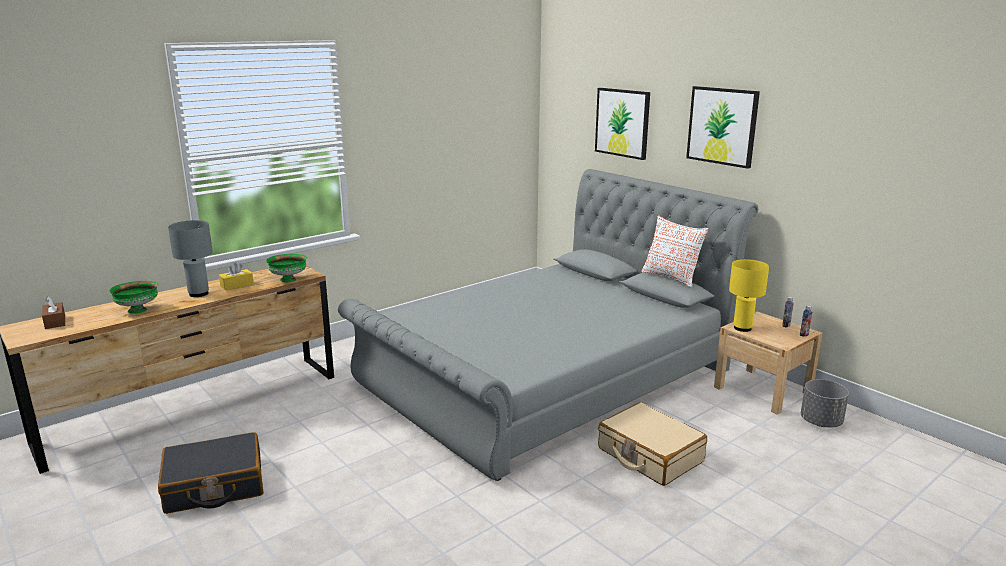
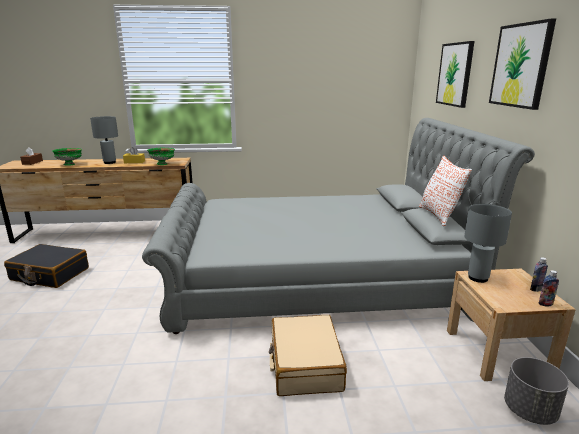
camera: 35 degrees right, 0 degrees up
yellow table lamp [729,259,769,332] -> grey table lamp [465,204,512,283]

